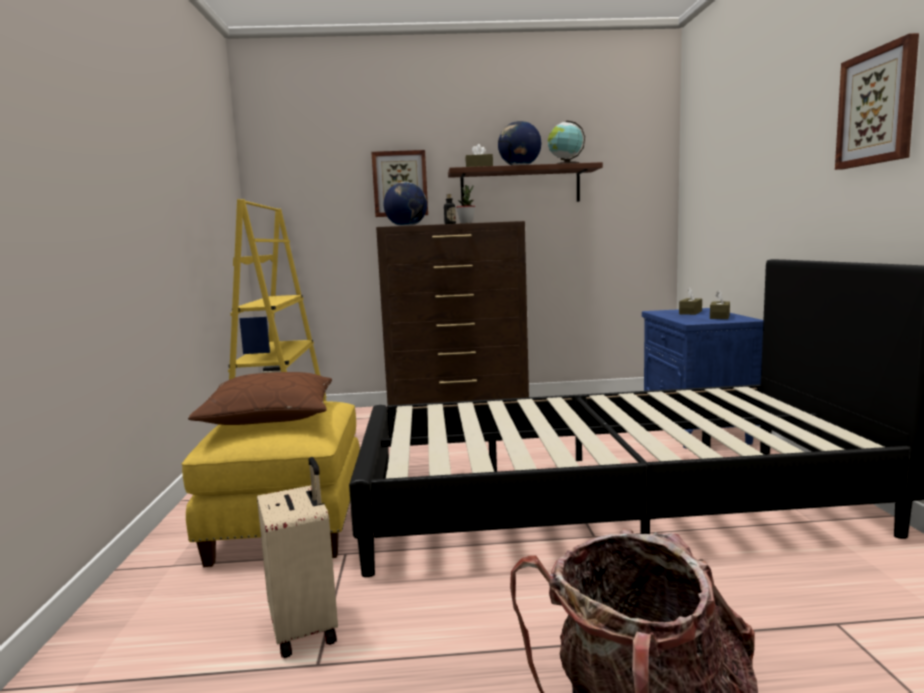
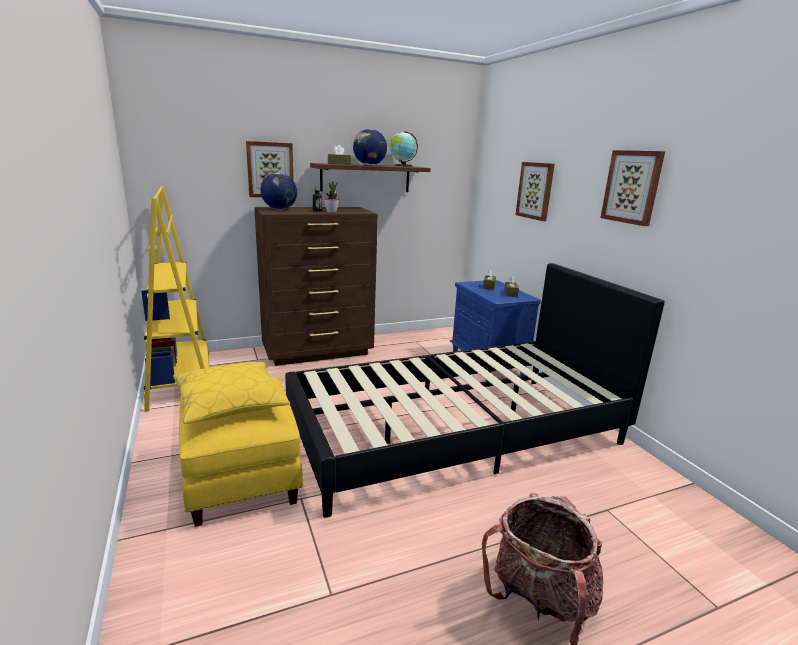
camera: 20 degrees left, 10 degrees up
brown pillow [188,372,332,425] -> yellow pillow [173,362,290,424]
beige suitcase [257,457,338,658] -> none
none -> picture [516,162,555,221]

